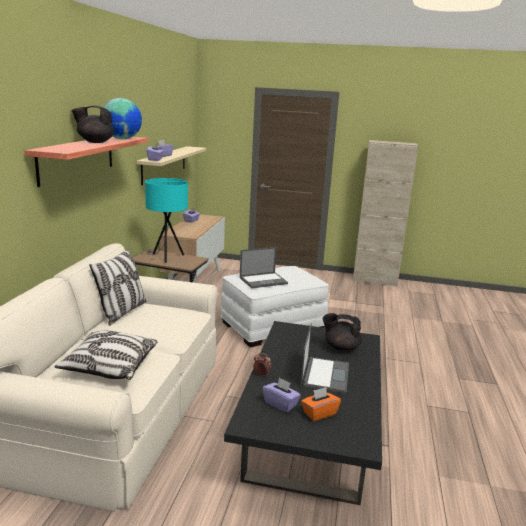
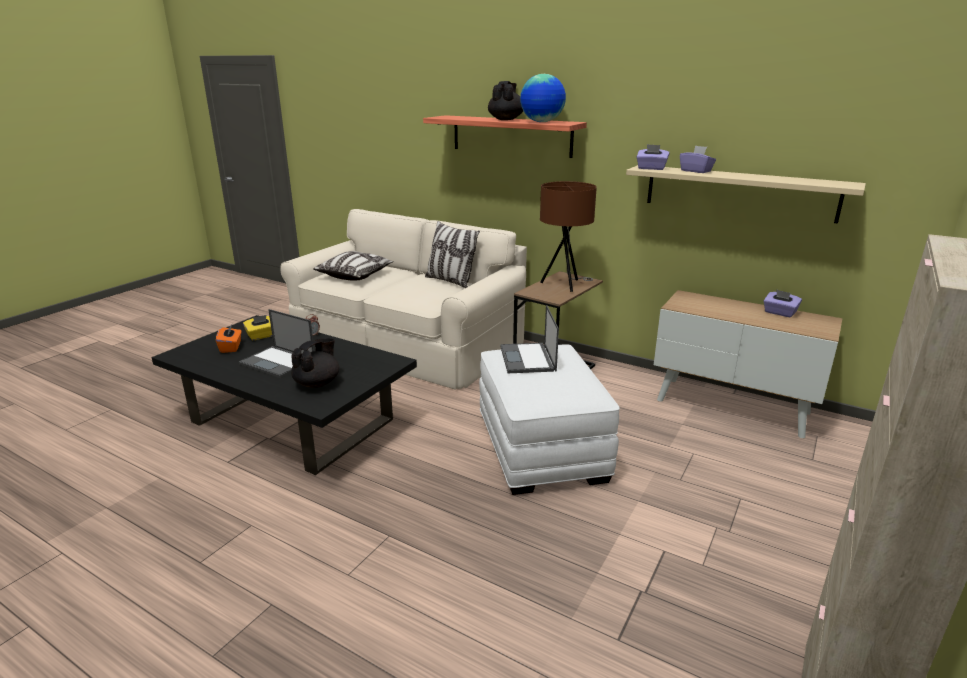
camera: 110 degrees right, 5 degrees up
turquoise table lamp [145,178,188,263] -> brown table lamp [540,181,597,292]
purple tissue box [263,378,301,413] -> yellow tissue box [243,315,272,340]

